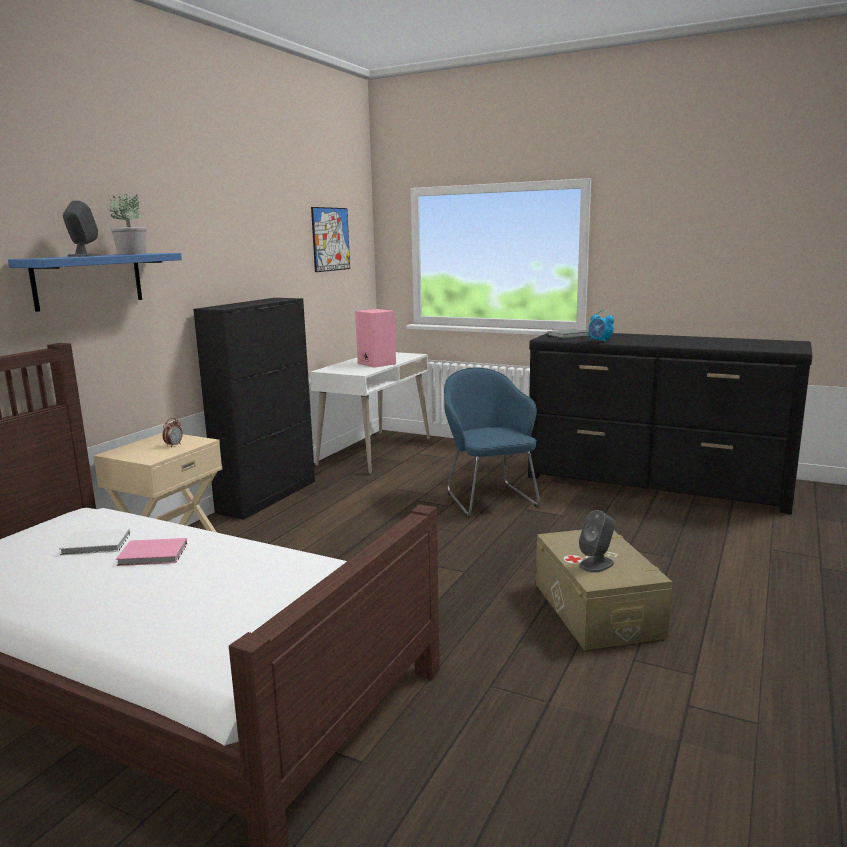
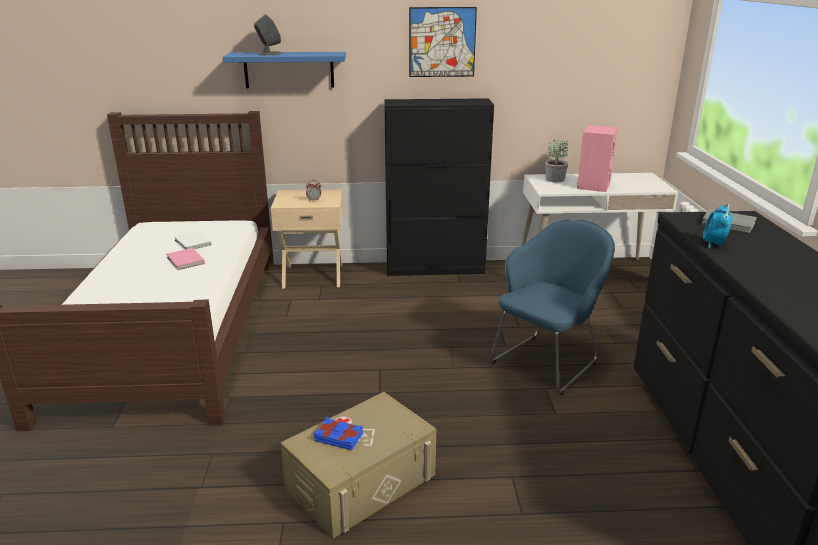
camera: 60 degrees right, 10 degrees up
potted plant [110,194,147,255] -> potted plant moved to [545,139,568,182]
picture [311,207,350,272] -> picture moved to [409,7,477,77]
grey speaker [579,510,615,573] -> blue book [314,417,363,450]

